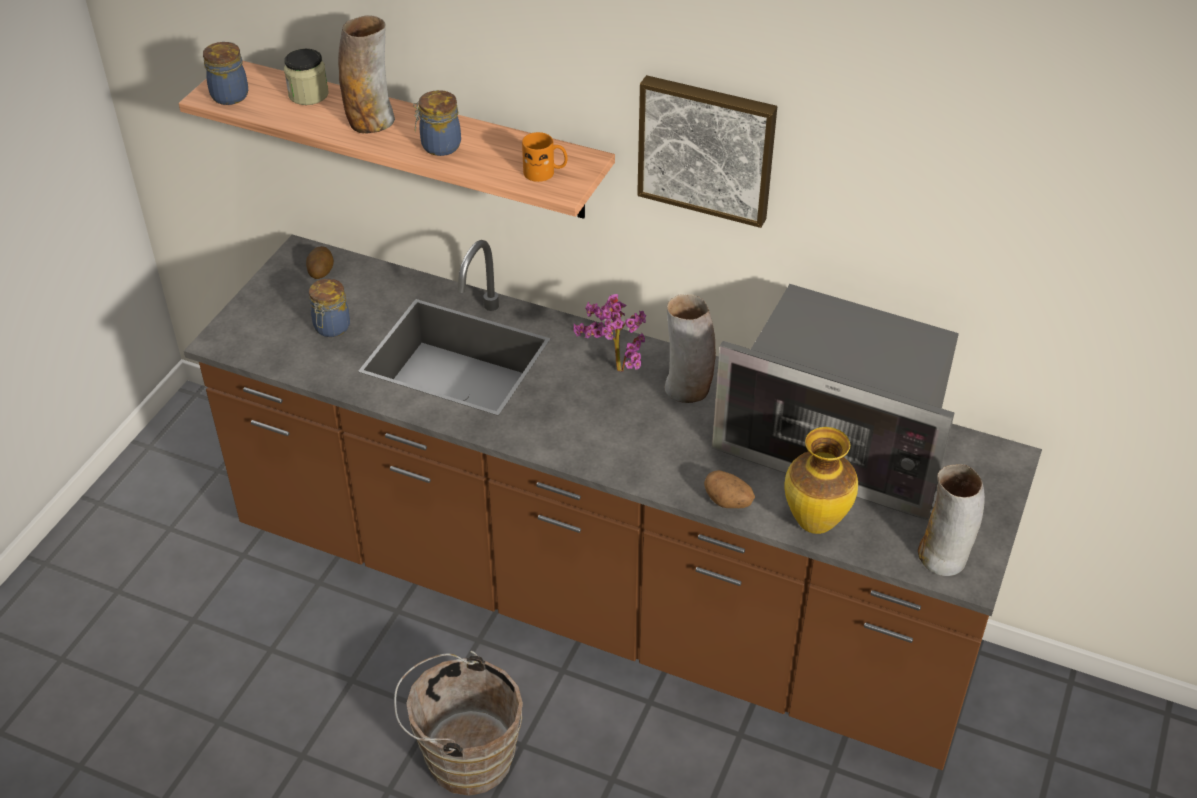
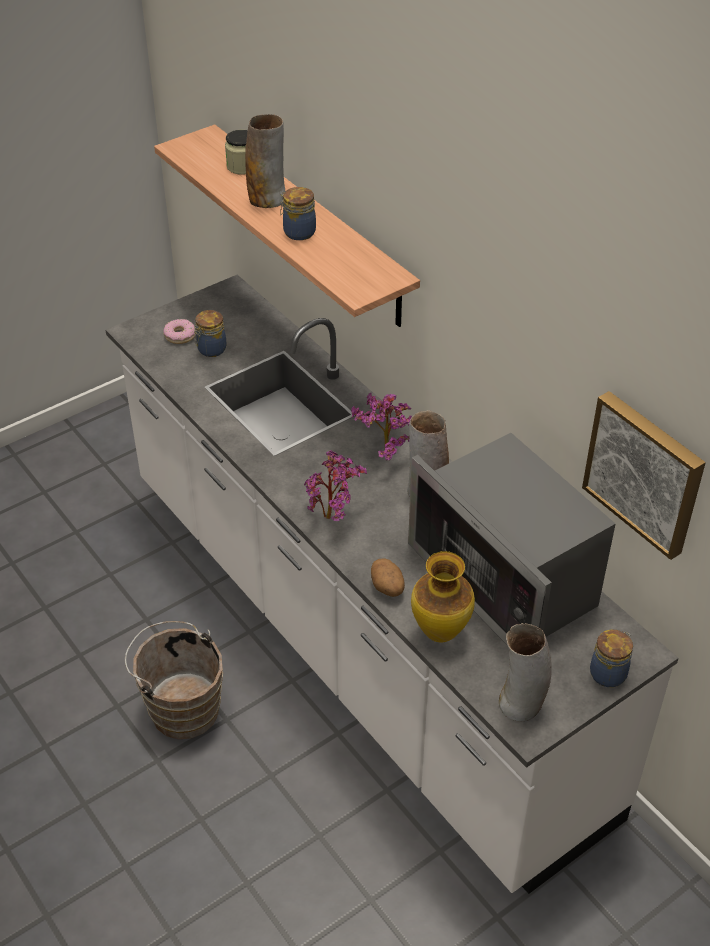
camera: 30 degrees right, 0 degrees up
brown counter [184,234,1042,770] -> white counter [105,275,679,894]
jar [203,42,248,105] -> jar moved to [590,630,633,687]
potato [306,246,334,279] -> none
orange mug [522,132,568,182] -> none
picture [637,75,777,228] -> picture moved to [582,391,705,560]
none -> donut [163,319,195,344]
none -> potted plant [304,450,367,521]

